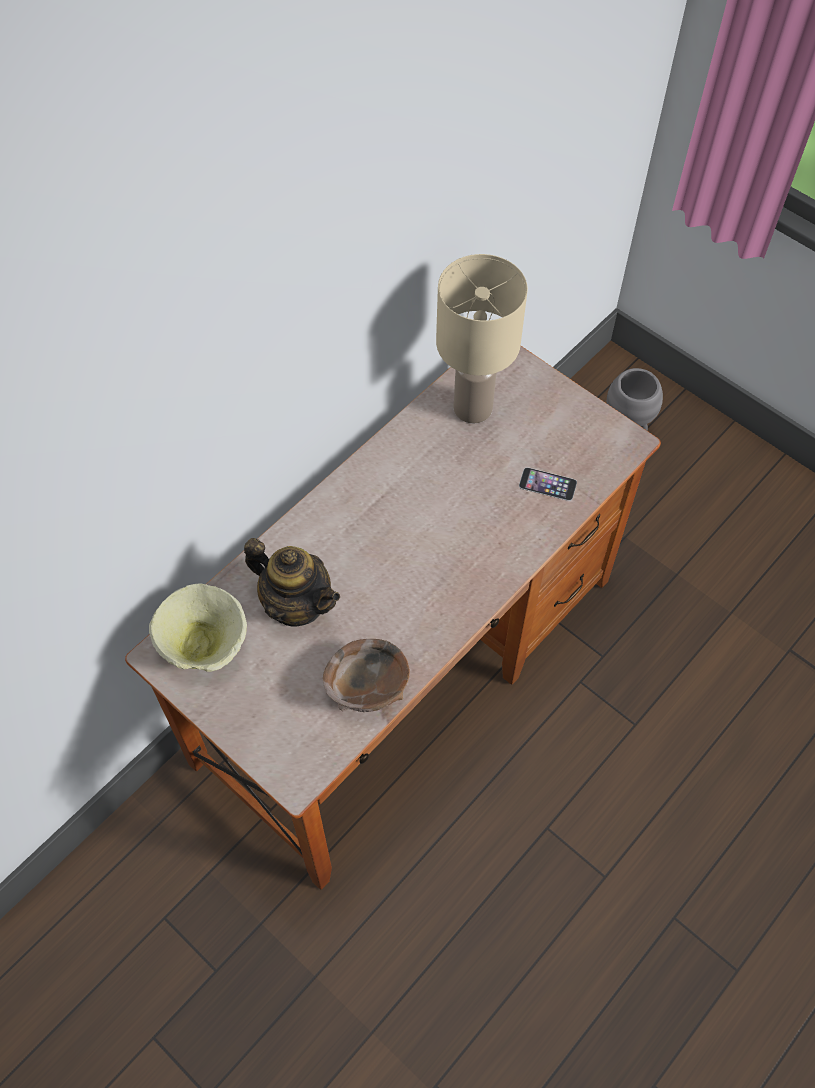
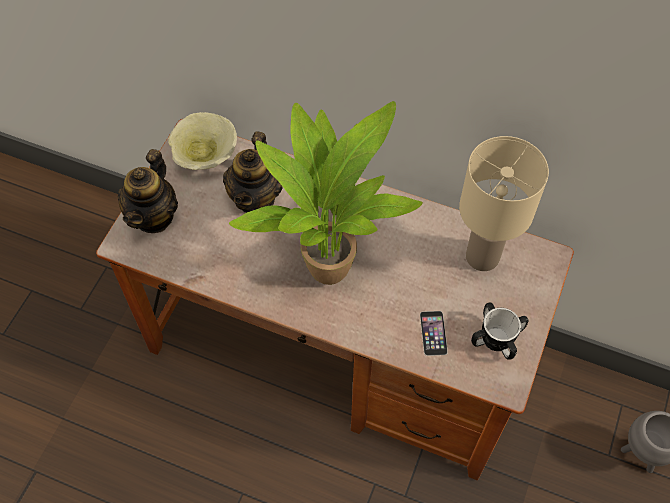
camera: 70 degrees right, 0 degrees up
brown bowl [323,639,410,712] -> none
none -> teapot [118,149,178,233]
none -> potted plant [229,101,423,285]
none -> mug [471,302,528,360]

